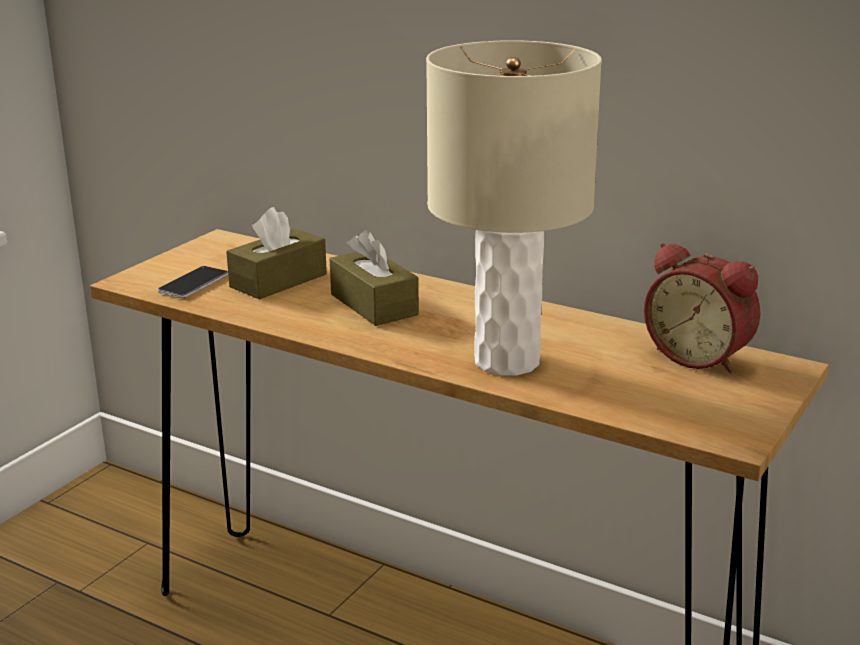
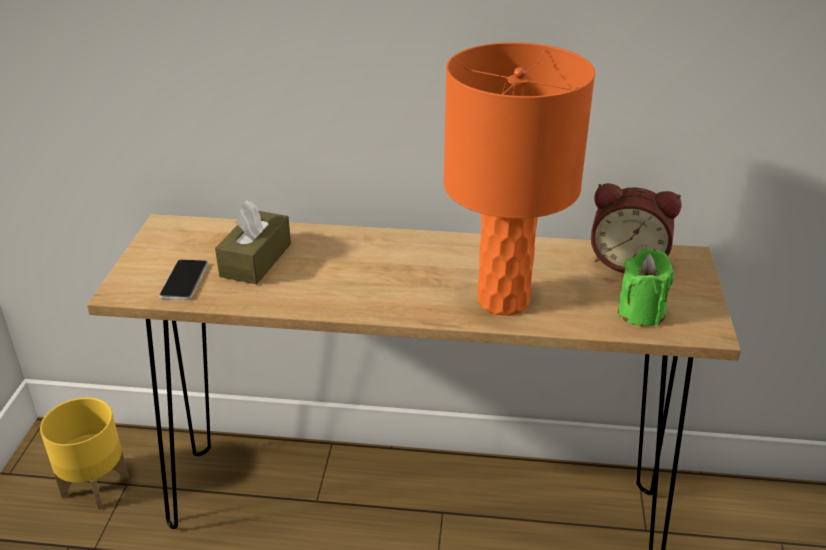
camera: 25 degrees left, 10 degrees up
brown tissue box [330,230,419,326] -> none
beige table lamp [426,40,602,376] -> orange table lamp [443,42,595,316]
none -> yellow planter [40,397,129,510]
none -> green candle [618,249,674,326]

